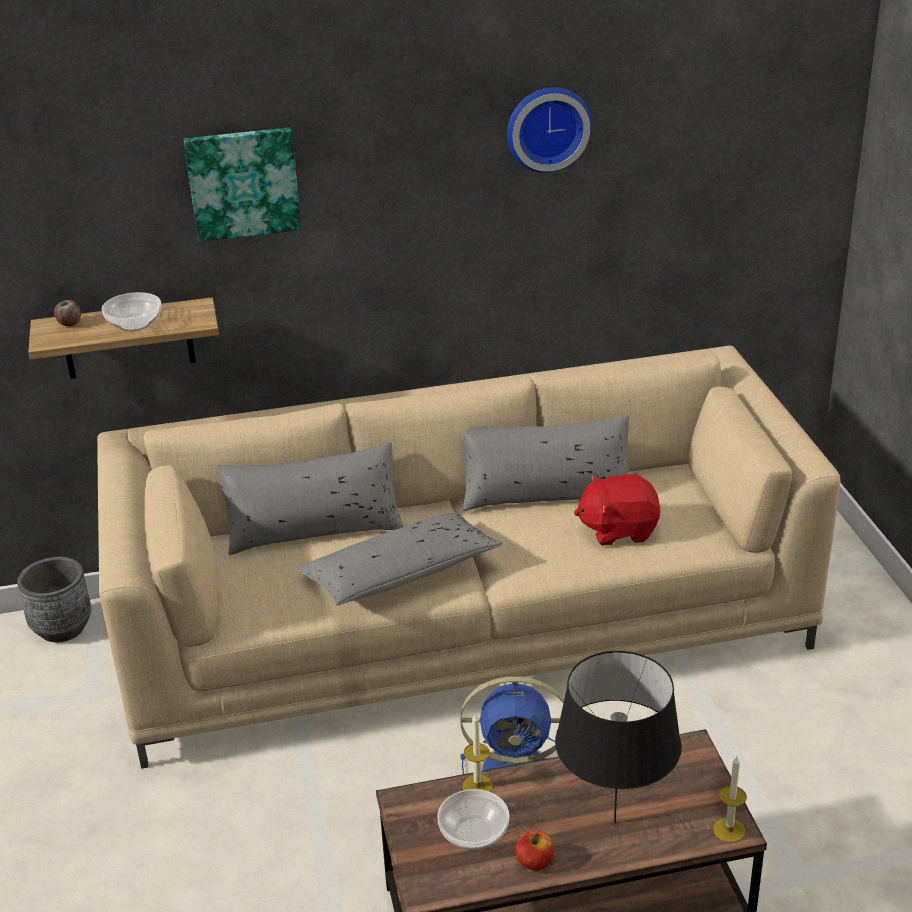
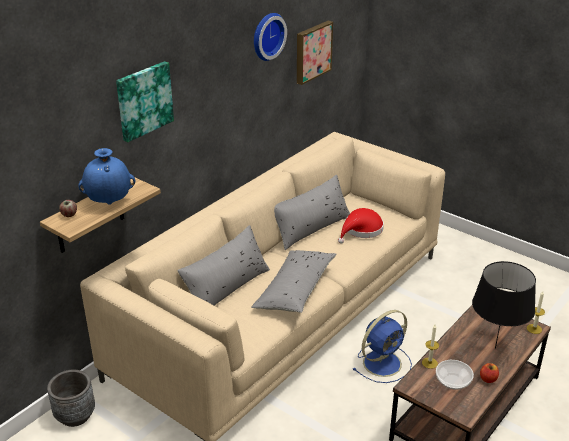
camera: 40 degrees left, 0 degrees up
bowl [102,292,161,331] -> blue vase [78,148,135,205]
red plush toy [574,474,660,545] -> red hat [338,208,384,244]
none -> picture [297,21,333,85]

